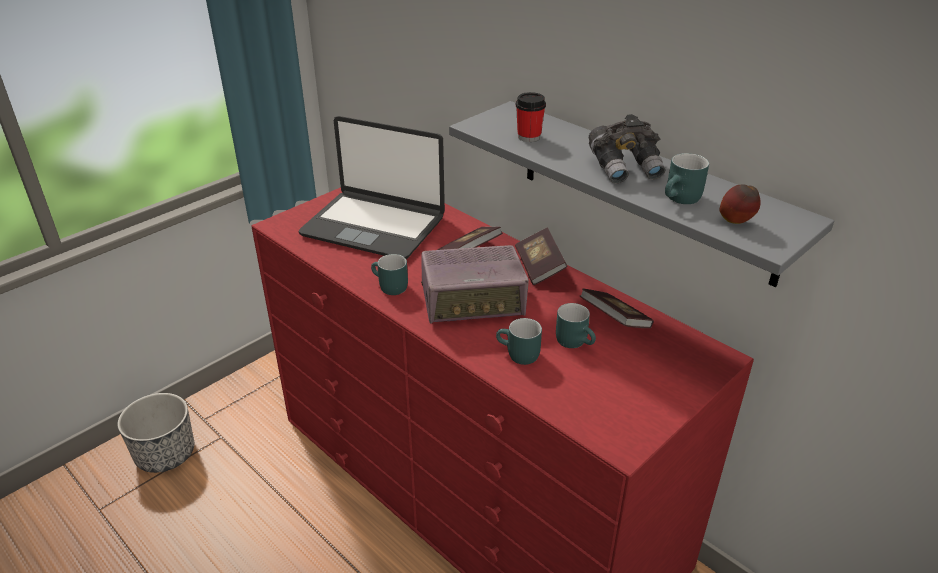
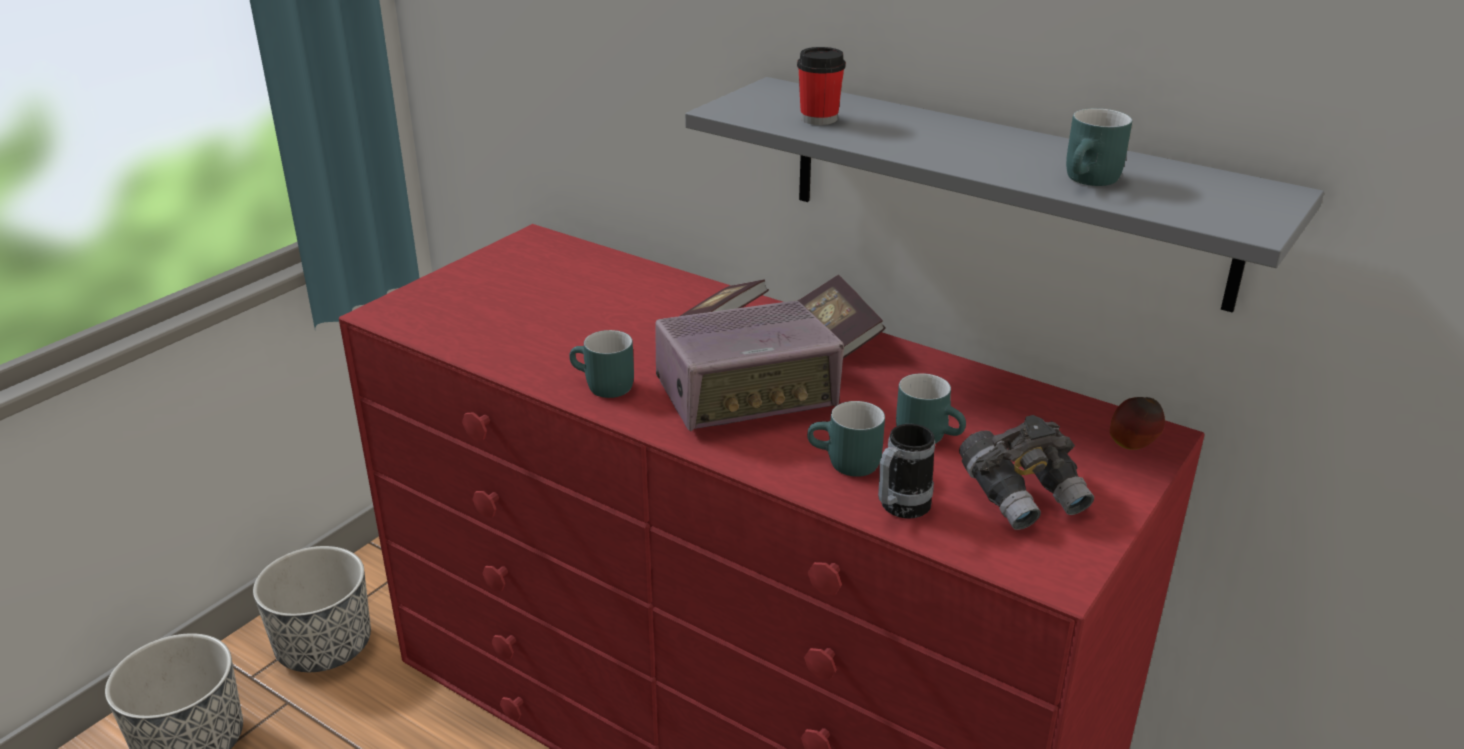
camera: 10 degrees left, 5 degrees down
laptop [298,116,445,259] -> none
book [580,289,654,328] -> none
grey binoculars [589,114,665,184] -> grey binoculars moved to [959,415,1094,530]
apple [720,184,761,224] -> apple moved to [1110,397,1165,450]
none -> planter [253,546,371,672]
none -> mug [878,424,935,519]

